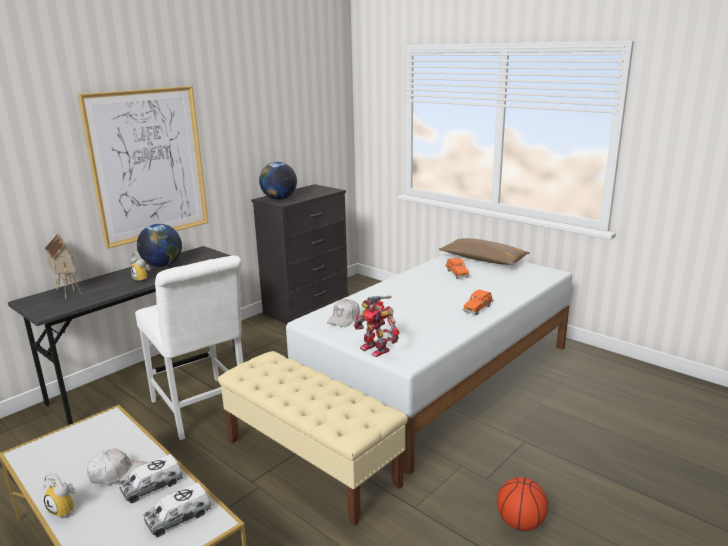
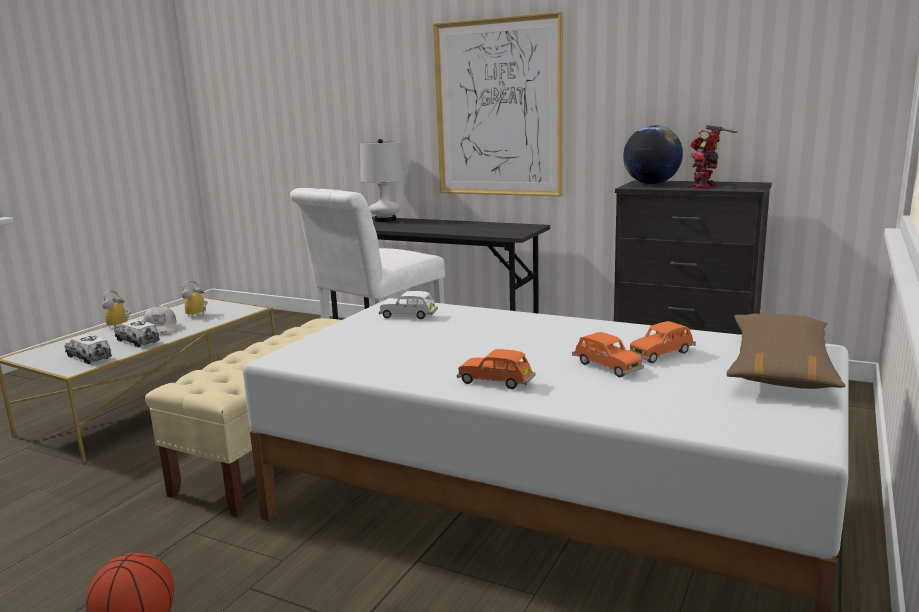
camera: 75 degrees right, 5 degrees down
toy house [44,233,81,298] -> white table lamp [360,139,405,222]
alarm clock [131,252,150,282] -> alarm clock moved to [181,281,208,318]
globe [137,224,182,267] -> none
white cap [327,299,360,327] -> white toy car [379,291,438,319]
toy robot [354,296,400,357] -> toy robot moved to [688,124,737,188]
none -> orange toy car [572,332,644,377]

